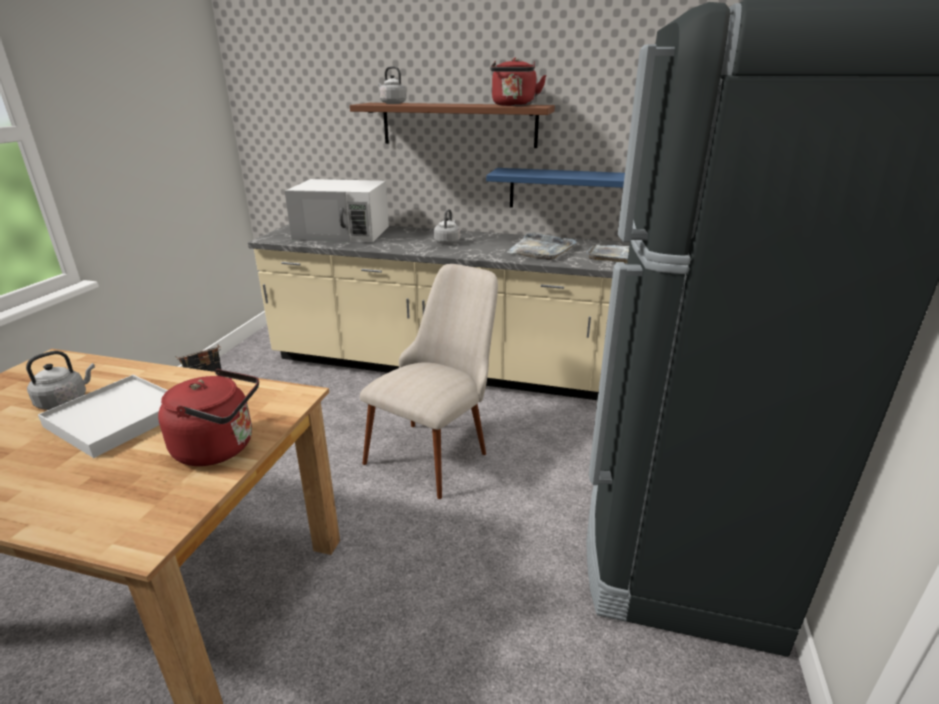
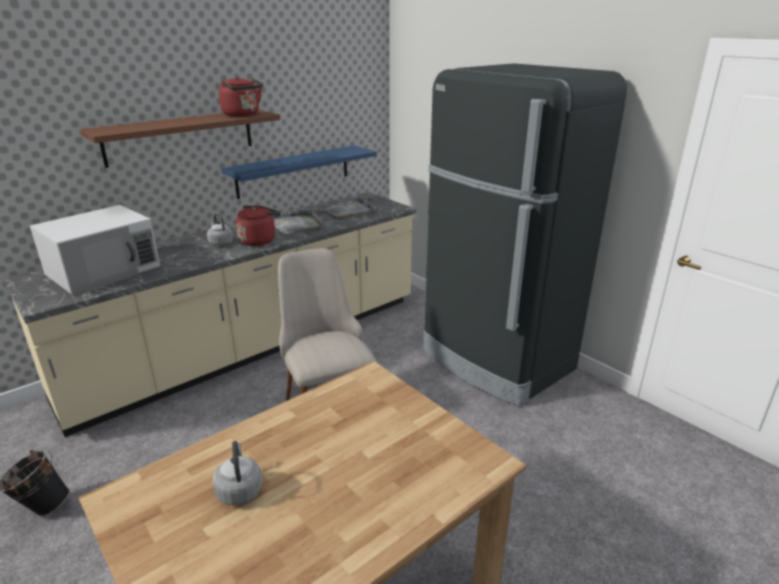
camera: 55 degrees left, 0 degrees up
white tray [38,375,168,458] -> none
red kettle [158,369,259,466] -> red kettle moved to [236,205,281,246]
grey kettle [378,66,407,104] -> none

